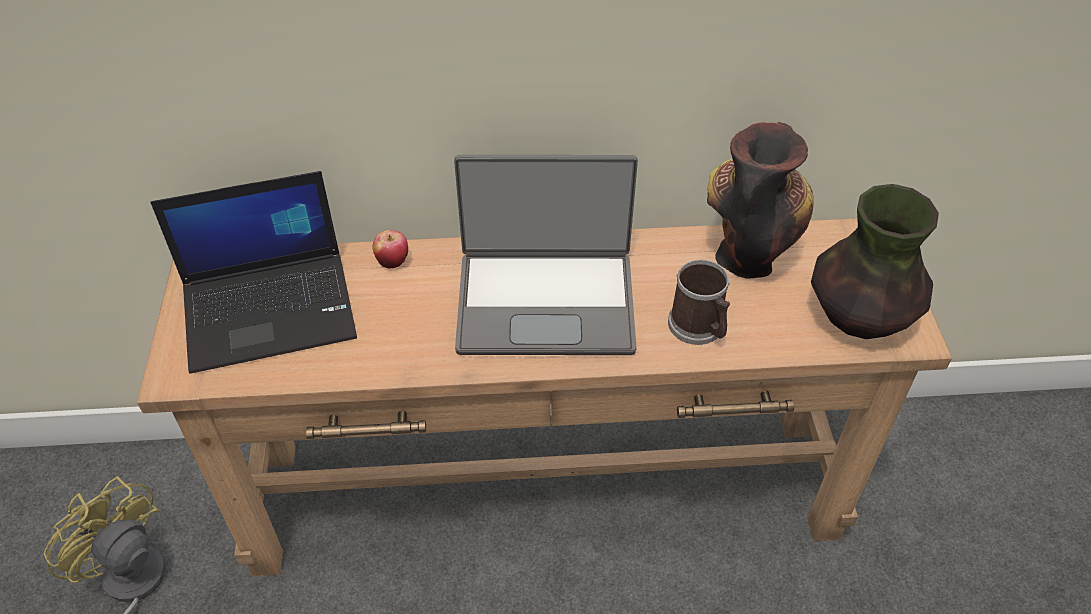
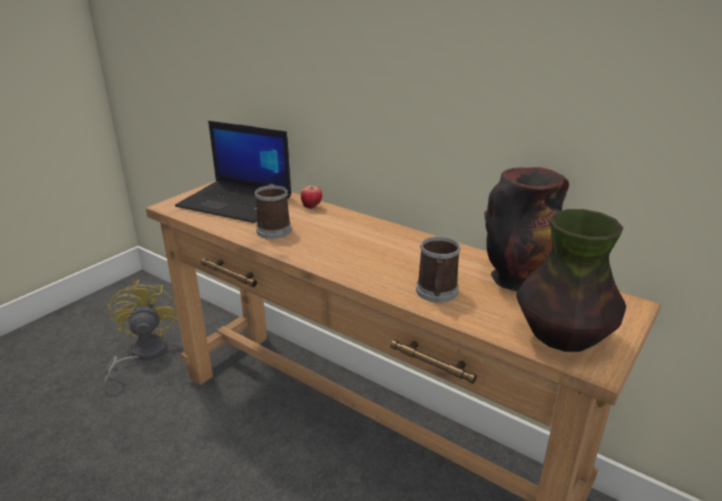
camera: 40 degrees right, 20 degrees down
laptop [454,155,638,355] -> none
none -> mug [254,184,292,239]

